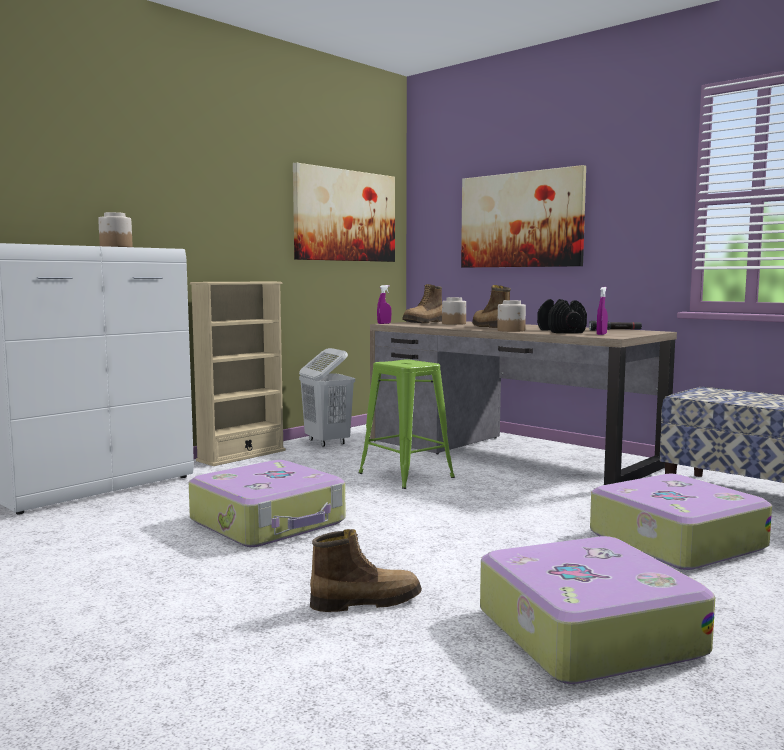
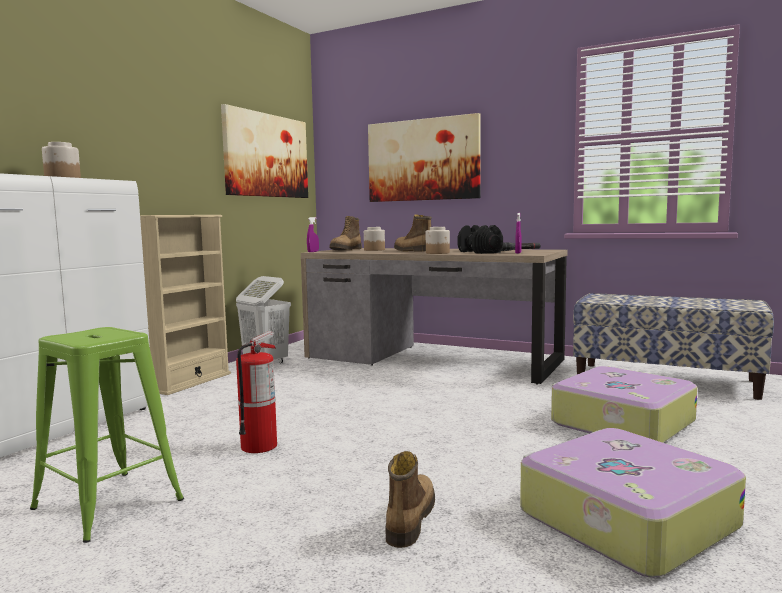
camera: 15 degrees left, 0 degrees up
suitcase [189,460,345,547] -> fire extinguisher [236,331,277,453]
boot [310,529,422,612] -> boot turned 45 degrees counterclockwise [386,451,435,548]
green stool [358,360,455,489] -> green stool moved to [30,327,184,543]

